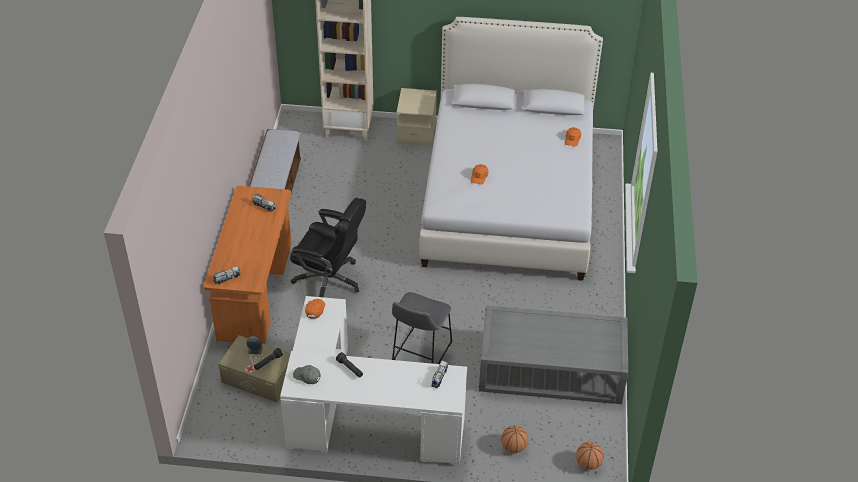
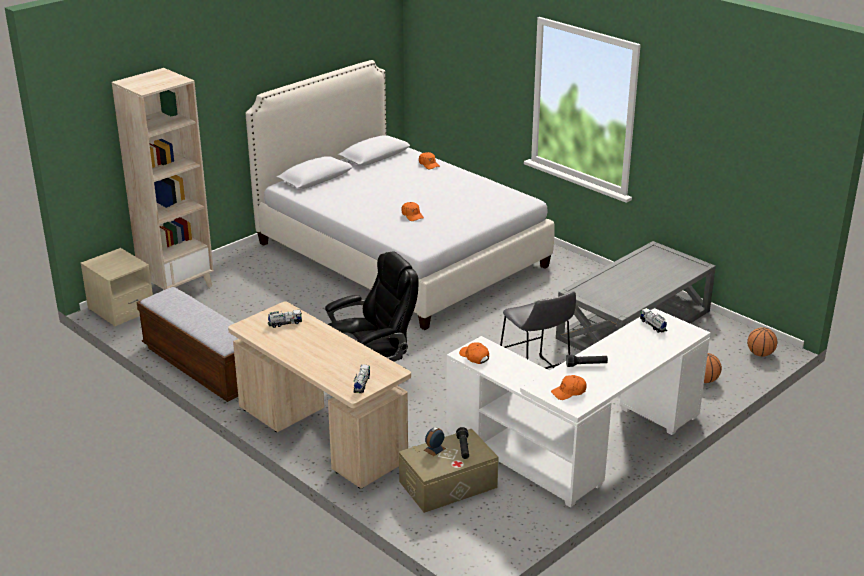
camera: 50 degrees left, 15 degrees down
orange desk [204,186,292,344] -> beige desk [228,302,411,489]
grey cap [293,365,321,384] -> orange cap [551,375,587,400]
beige nightstand [397,88,437,147] -> beige nightstand moved to [81,248,153,326]

